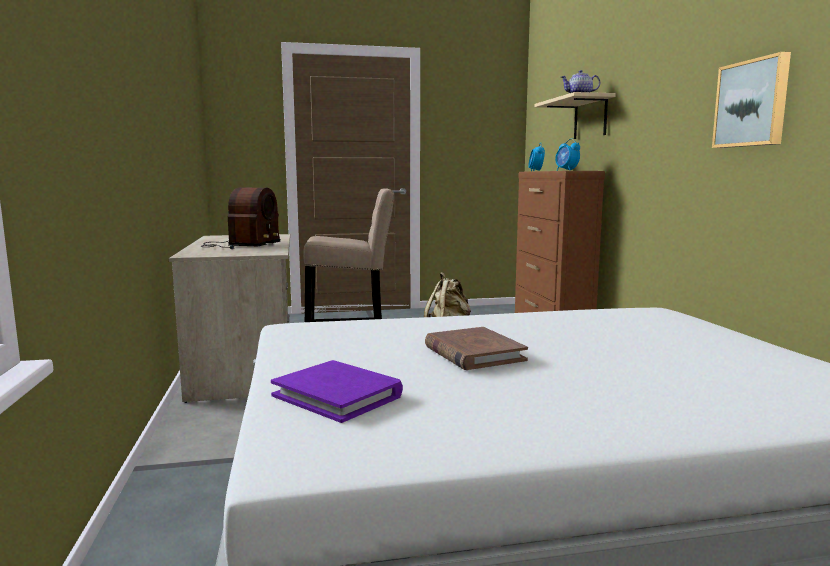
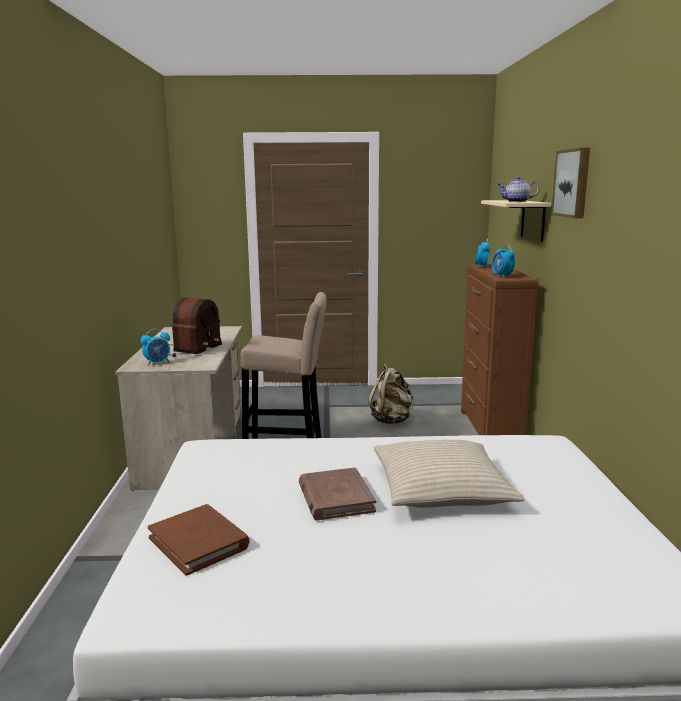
camera: 10 degrees right, 5 degrees up
purple book [271,360,403,423] -> brown book [148,504,249,576]
picture [712,52,791,148] -> picture moved to [551,148,590,218]
none -> alarm clock [141,329,170,366]
none -> beige pillow [374,440,525,508]

